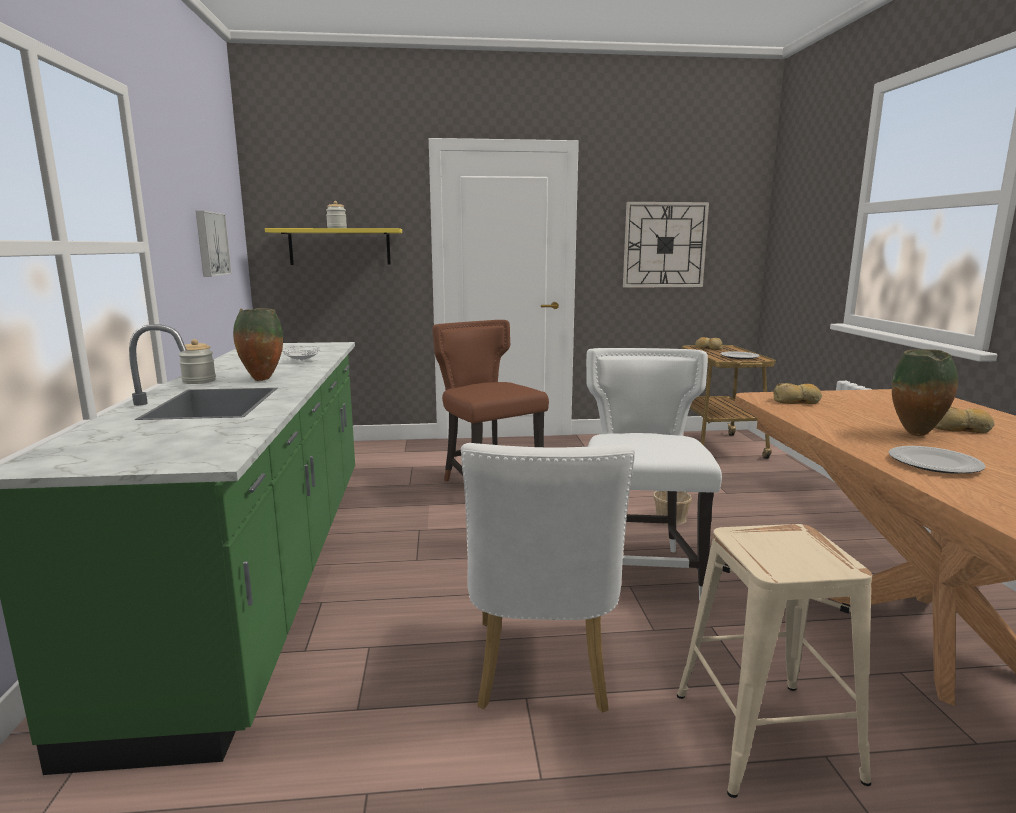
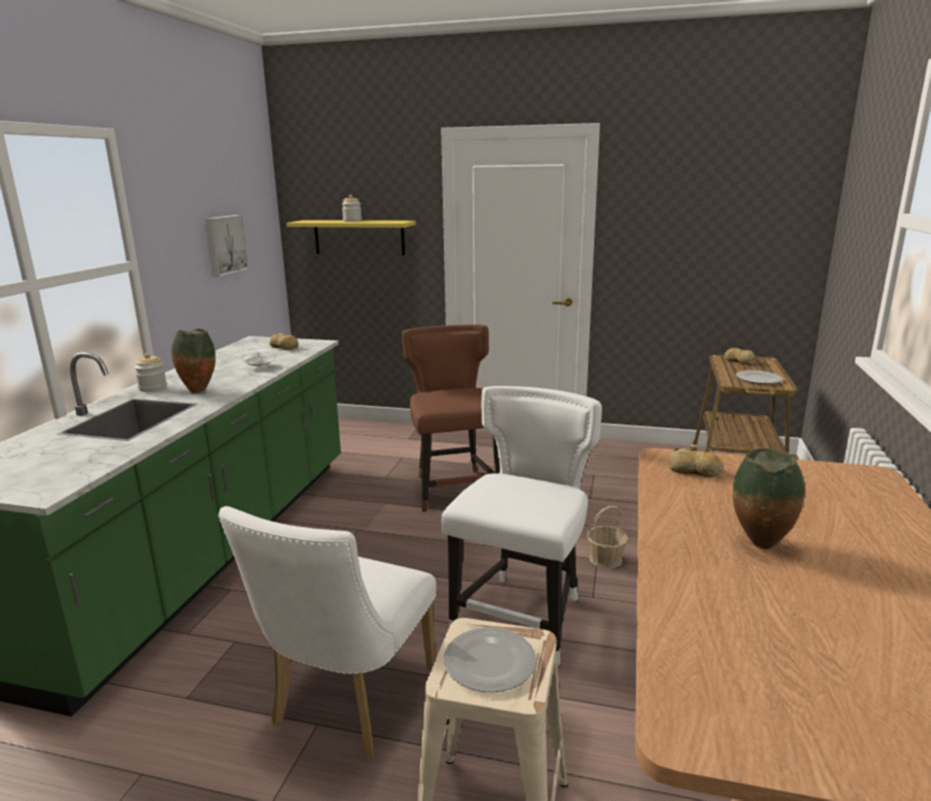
camera: 20 degrees right, 5 degrees up
wall clock [623,202,709,288] -> none
plate [889,446,986,474] -> plate moved to [444,627,537,692]
bread [934,407,995,433] -> bread moved to [269,333,299,350]

